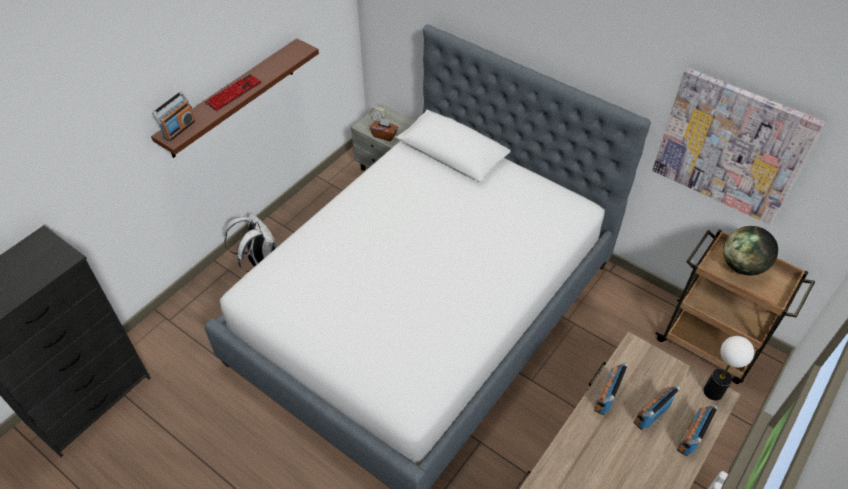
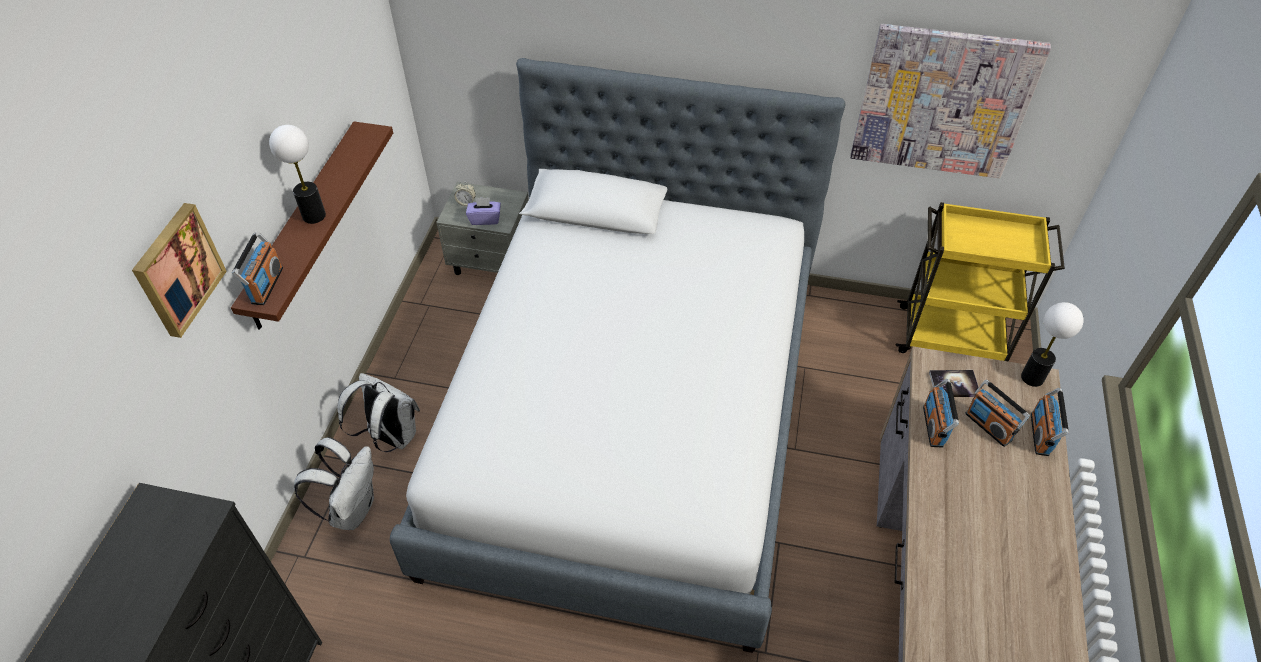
camera: 25 degrees left, 0 degrees up
keyboard [205,74,262,111] -> table lamp [269,125,326,224]
brown tissue box [370,118,398,141] -> purple tissue box [466,198,501,225]
radio [634,386,680,430] -> radio turned 60 degrees counterclockwise [965,380,1030,447]
brown cart [655,229,815,384] -> yellow cart [896,202,1065,361]
globe [723,226,778,275] -> none
none -> picture [132,203,227,338]
none -> white backpack [294,437,374,530]
none -> book [929,370,979,397]

